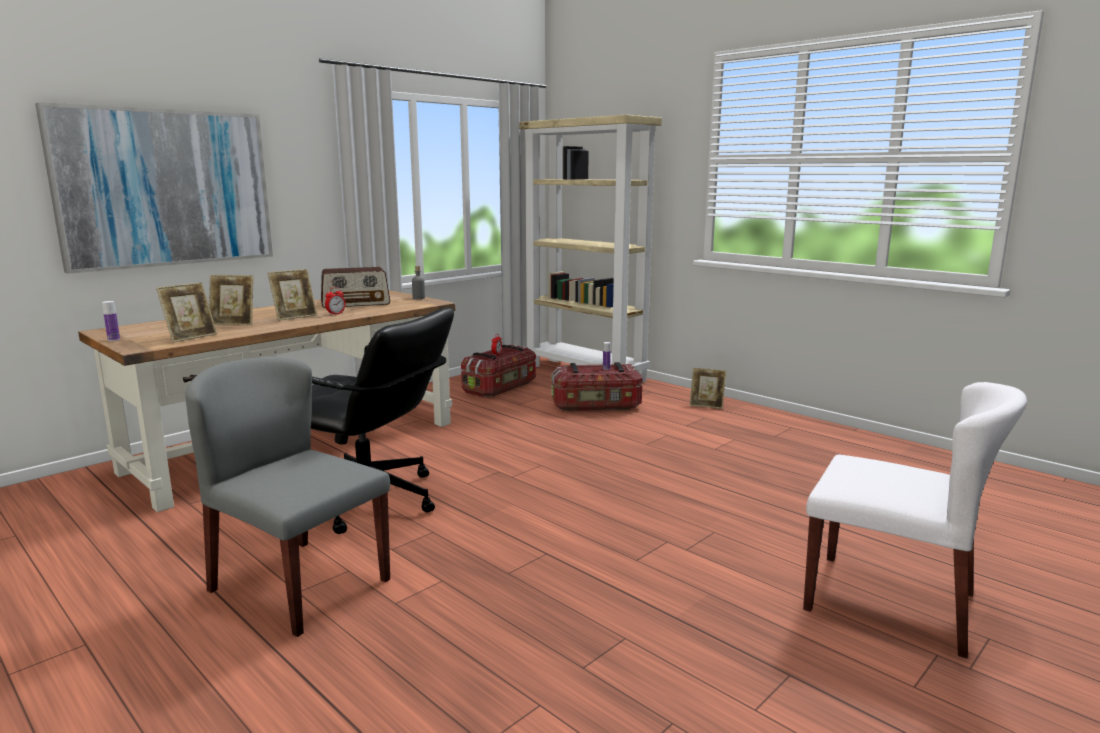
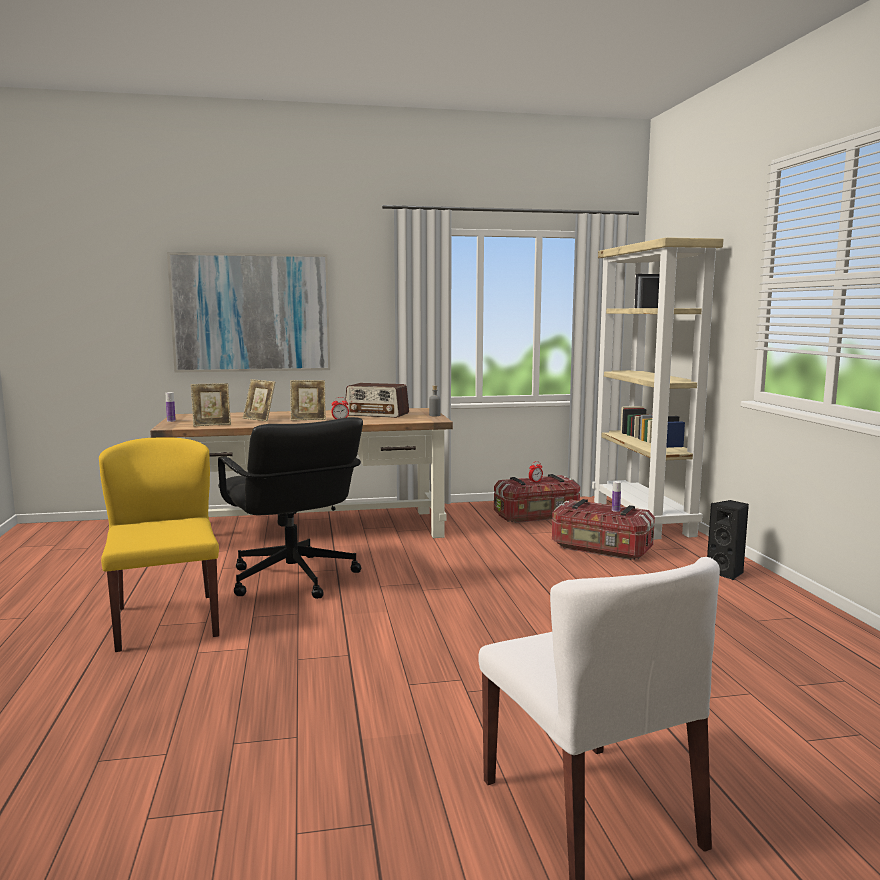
camera: 35 degrees right, 5 degrees down
grey chair [185,357,390,637] -> yellow chair [99,438,219,652]
picture frame [690,367,726,409] -> black speaker [707,500,749,580]

